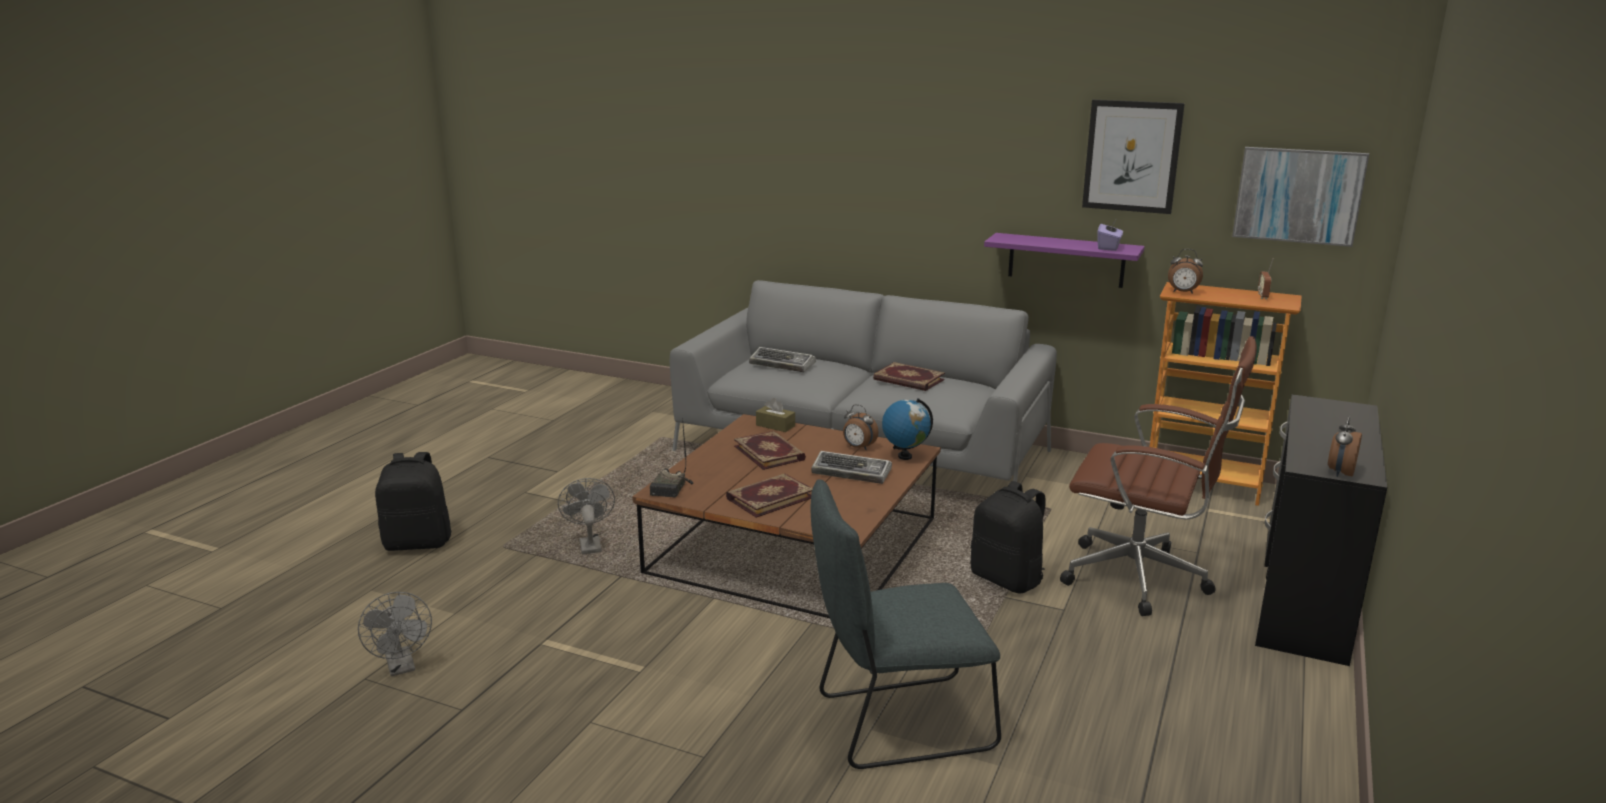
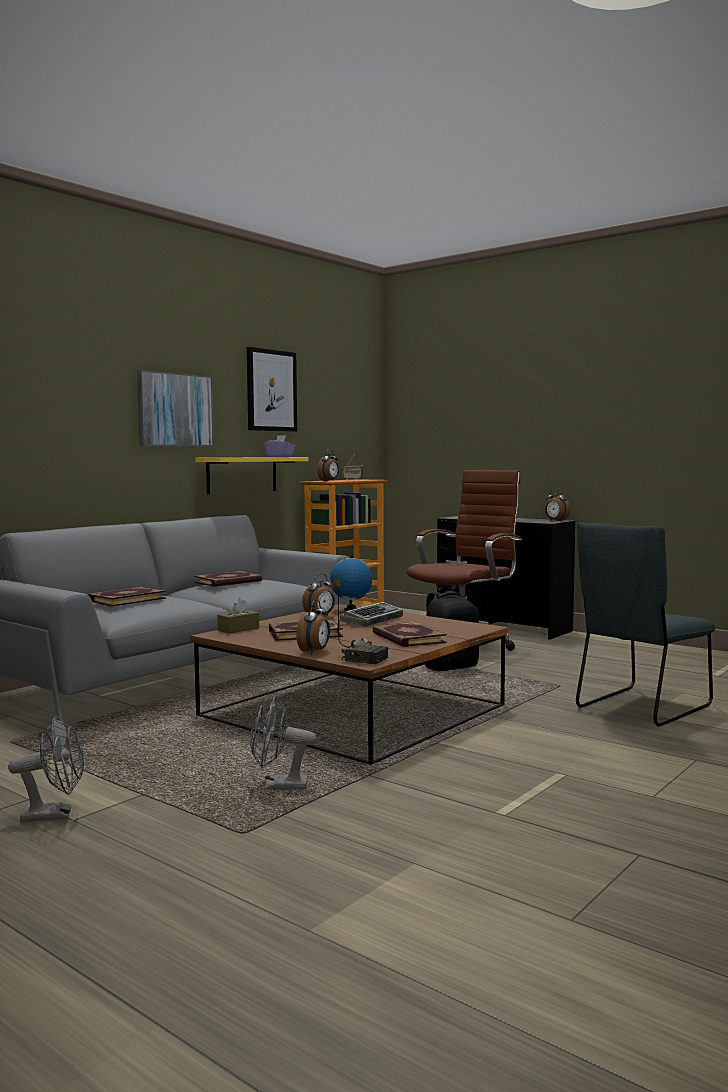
camera: 75 degrees left, 15 degrees down
grey fan [358,592,432,676] -> grey fan moved to [8,717,84,822]
black backpack [375,452,451,551] -> none
keyboard [749,347,816,372] -> book [87,587,166,607]
grey chair [811,479,1001,769] -> grey chair turned 45 degrees clockwise [576,523,716,727]
purple shelf [984,233,1145,288] -> yellow shelf [195,457,308,494]
picture [1232,147,1369,247] -> picture moved to [137,370,214,446]
none -> alarm clock [296,599,330,654]

